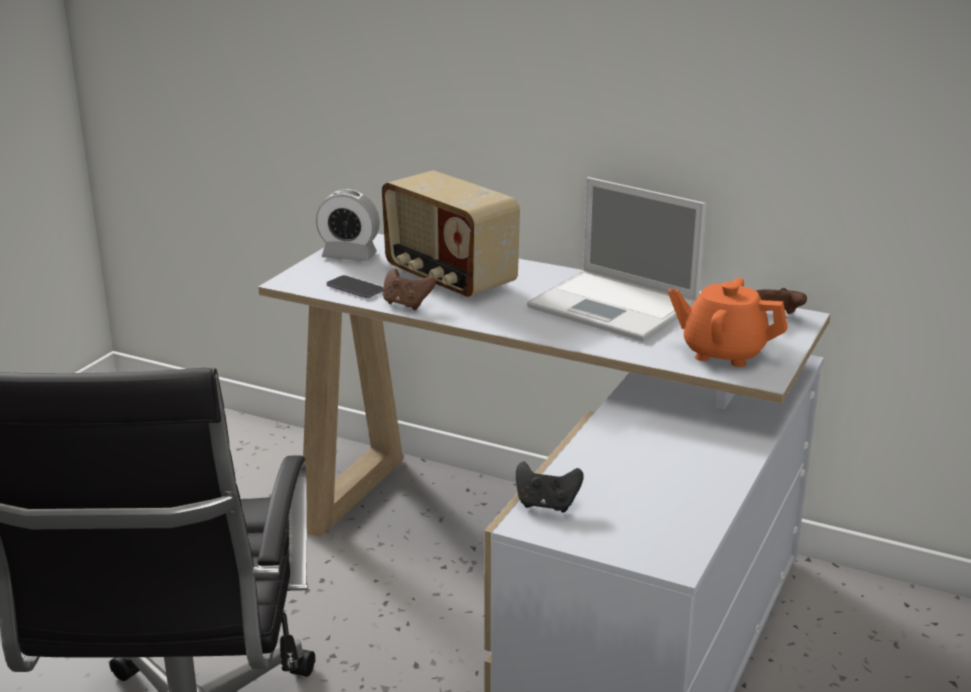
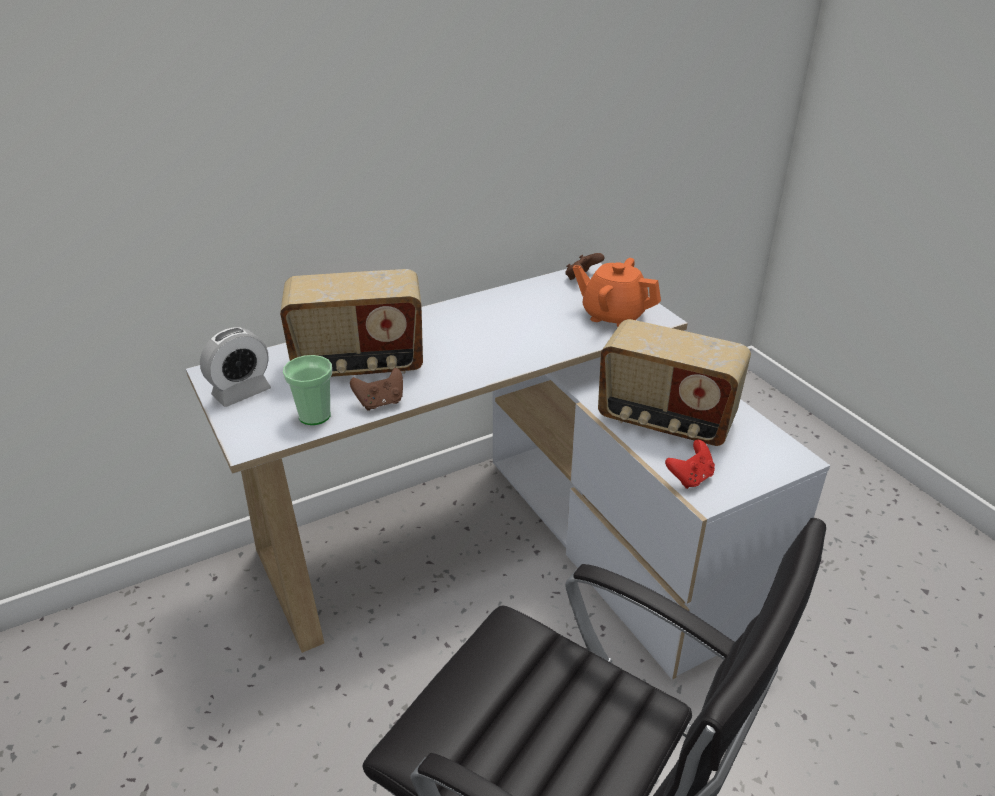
camera: 55 degrees left, 10 degrees up
phone [327,275,383,298] -> cup [283,355,332,425]
black game controller [516,461,584,513] -> red game controller [665,440,715,489]
laptop [527,177,707,342] -> none
orange teapot [668,278,788,367] -> orange teapot turned 60 degrees clockwise [573,258,661,327]
none -> radio [598,319,751,446]

